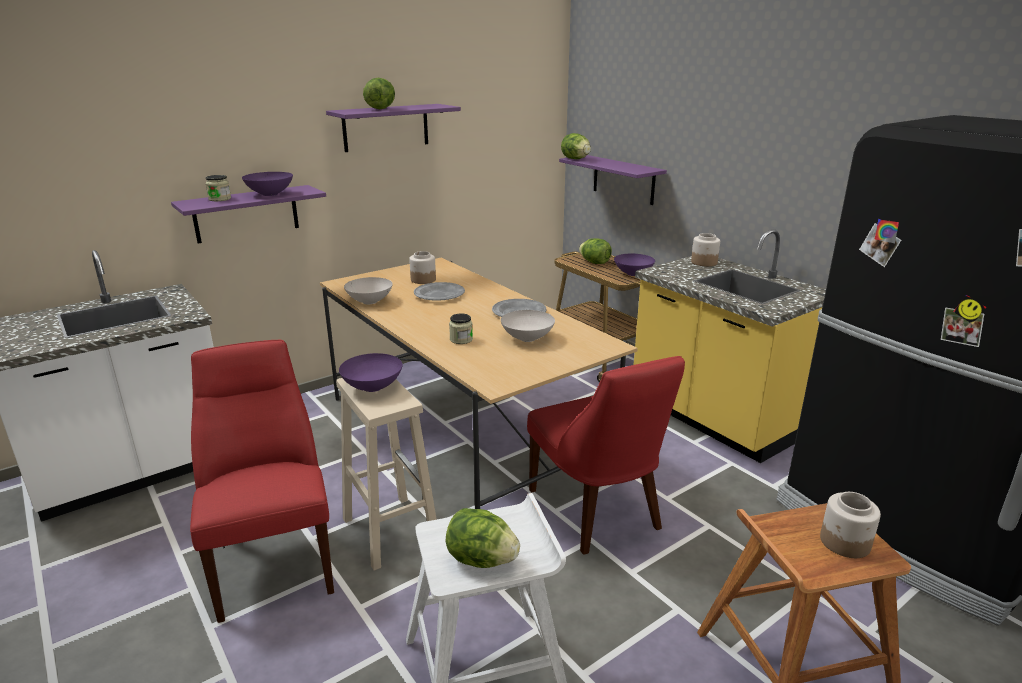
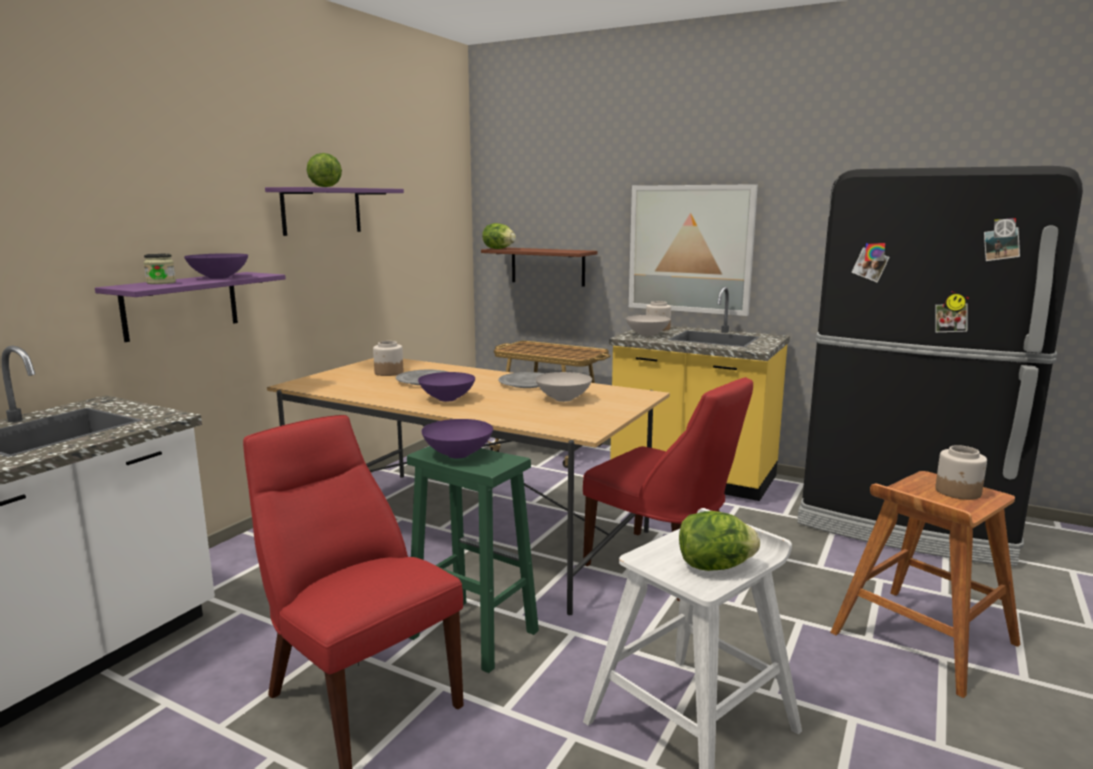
camera: 25 degrees left, 10 degrees down
beige stool [336,378,437,570] -> green stool [407,446,539,673]
white bowl [344,277,393,304] -> white bowl moved to [626,315,670,336]
jar [449,313,473,344] -> none
purple shelf [559,155,667,205] -> brown shelf [481,247,598,287]
lettuce [579,238,612,264] -> none
purple bowl [614,254,655,276] -> purple bowl moved to [418,372,475,402]
none -> picture [629,184,758,316]

